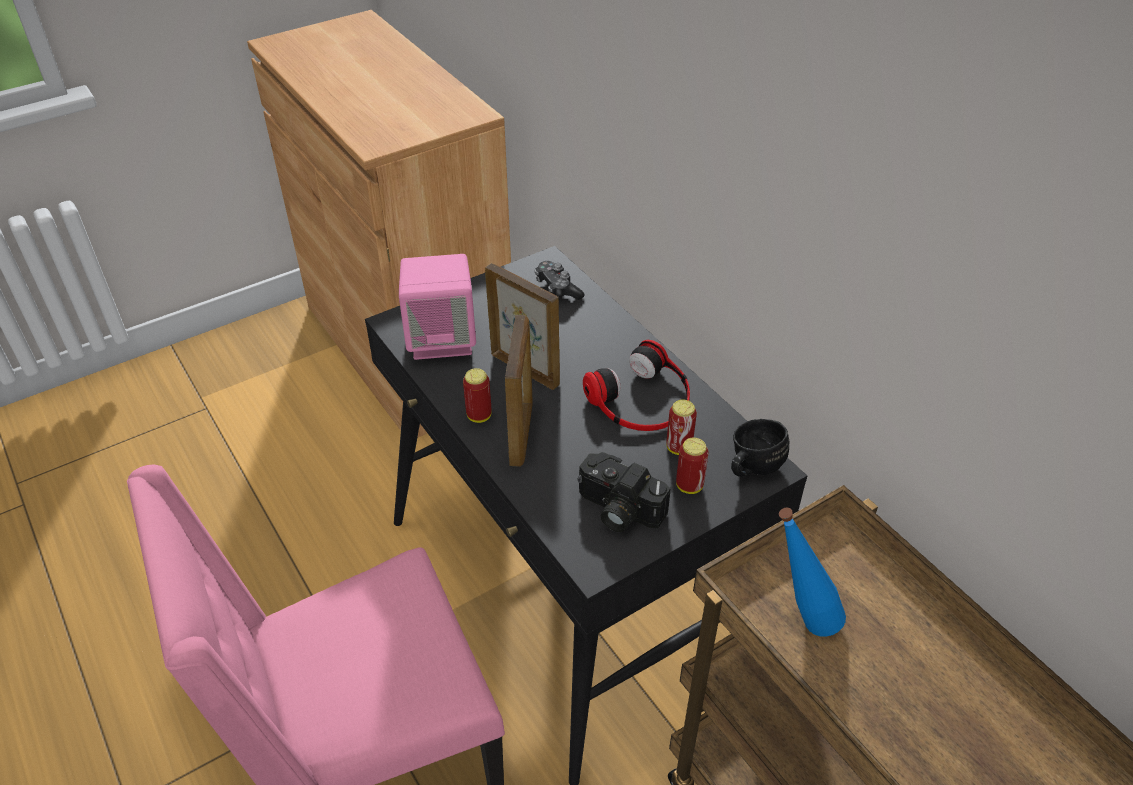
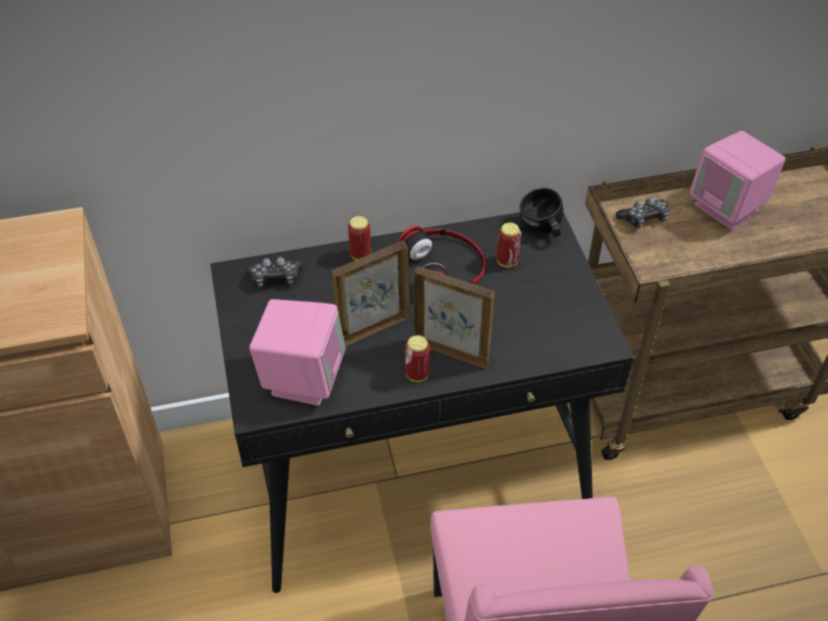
camera: 70 degrees left, 5 degrees up
camera [577,452,671,532] -> none
can [676,437,709,494] -> can moved to [348,216,371,260]
blue bottle [779,508,846,637] -> none
none -> game controller [616,197,669,229]
none -> pink speaker [689,131,785,230]

